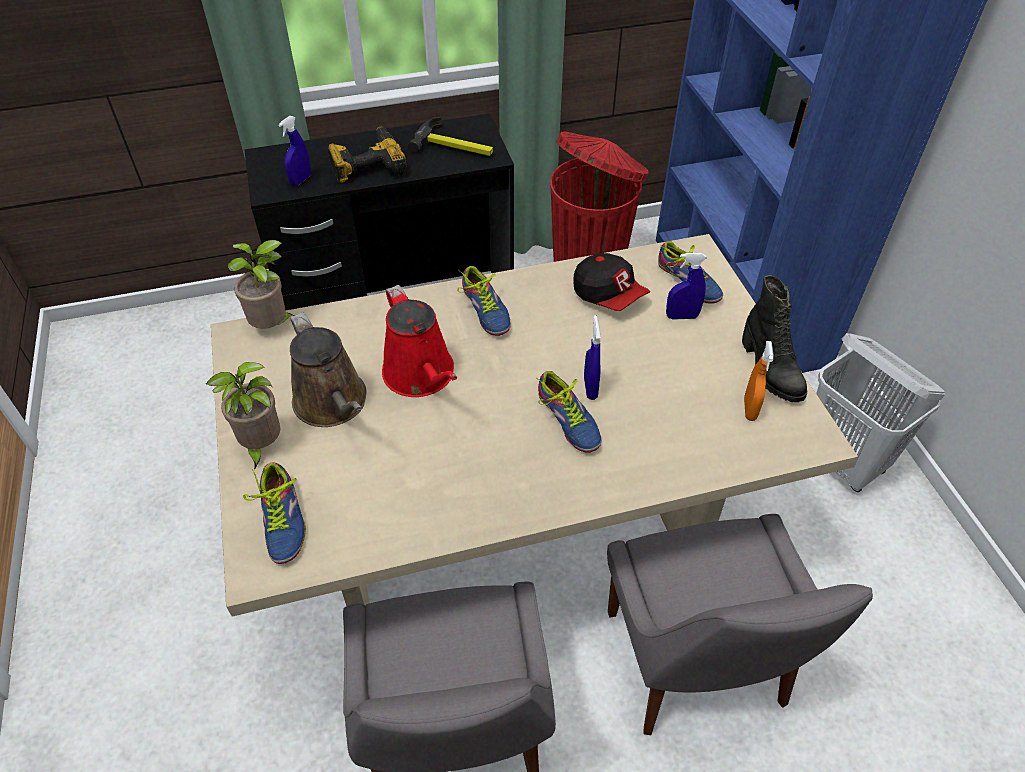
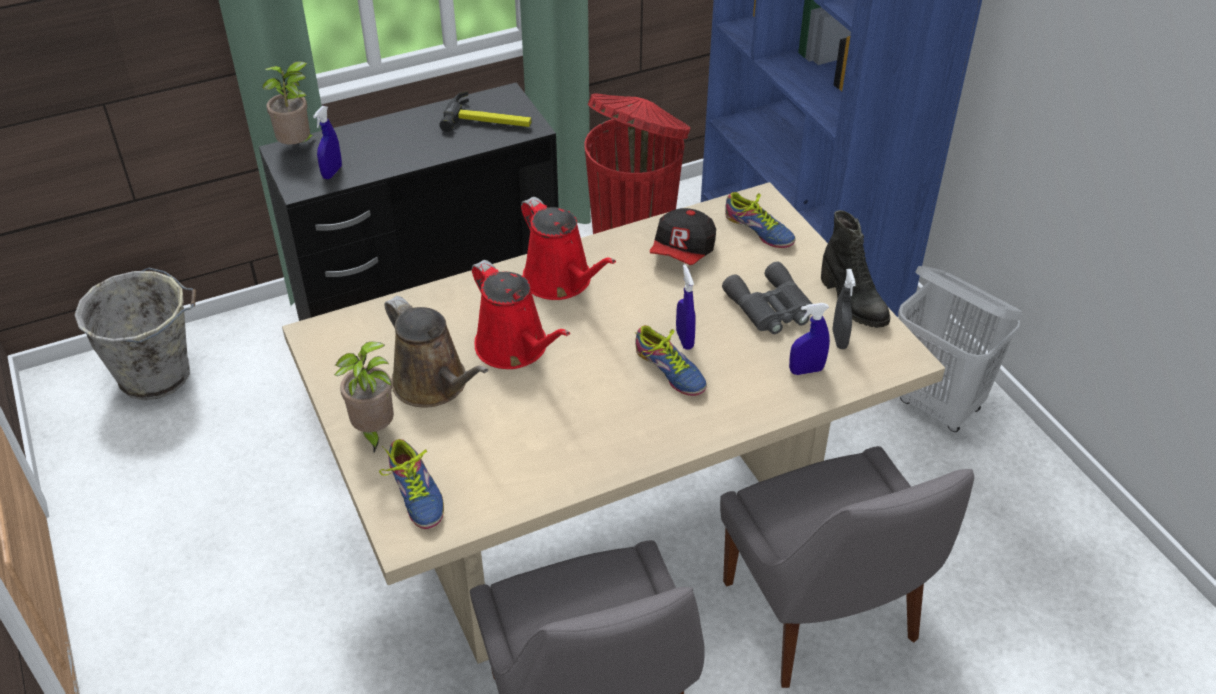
camera: 10 degrees left, 5 degrees down
potted plant [228,240,294,329] -> potted plant moved to [262,61,316,145]
power drill [327,127,407,183] -> none
shoe [457,266,511,336] -> red watering can [521,197,616,300]
cap [573,253,650,311] -> cap turned 75 degrees clockwise [650,208,716,265]
blue spray bottle [666,253,707,320] -> blue spray bottle moved to [789,303,830,375]
orange spray bottle [744,341,773,421] -> grey spray bottle [833,269,856,349]
none -> grey bucket [75,268,196,400]
none -> grey binoculars [722,262,812,334]

